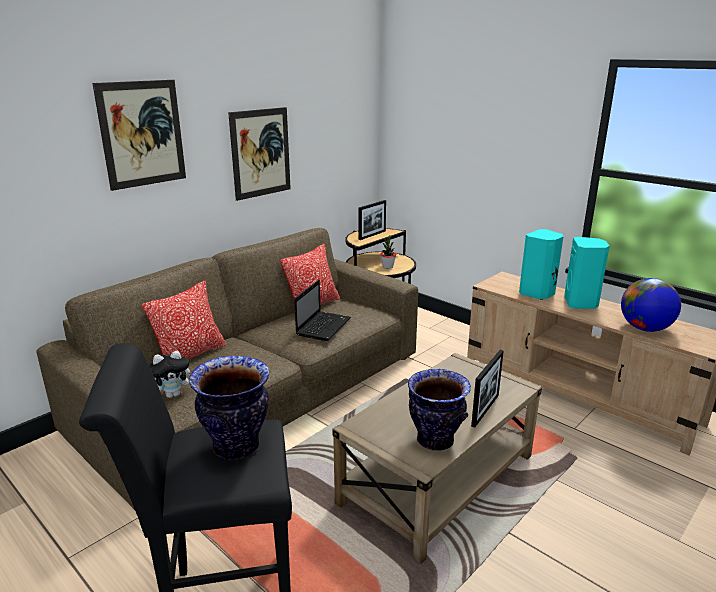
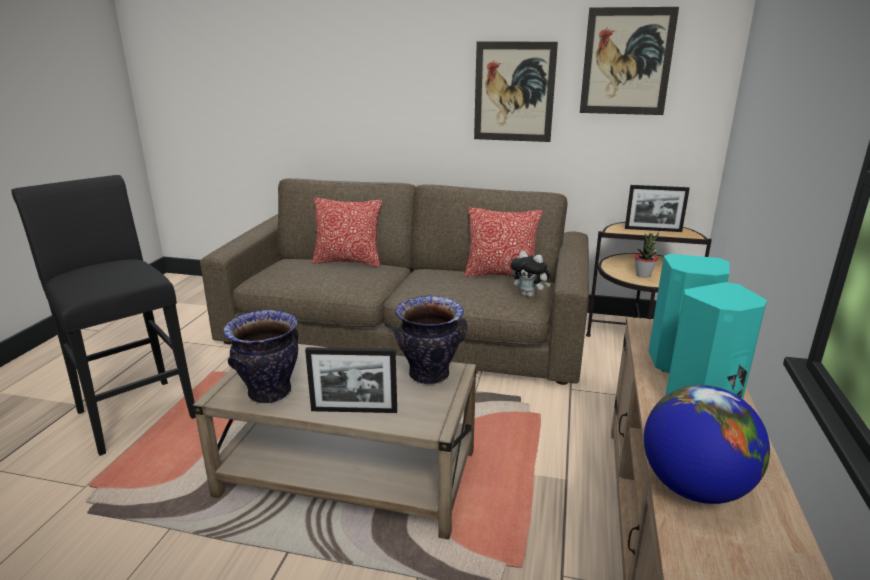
camera: 60 degrees right, 0 degrees up
picture [92,80,186,191] -> picture moved to [580,7,679,115]
plush toy [149,351,191,398] -> plush toy moved to [511,251,551,297]
vase [189,356,269,459] -> vase moved to [391,295,468,384]
laptop [294,280,351,341] -> none

